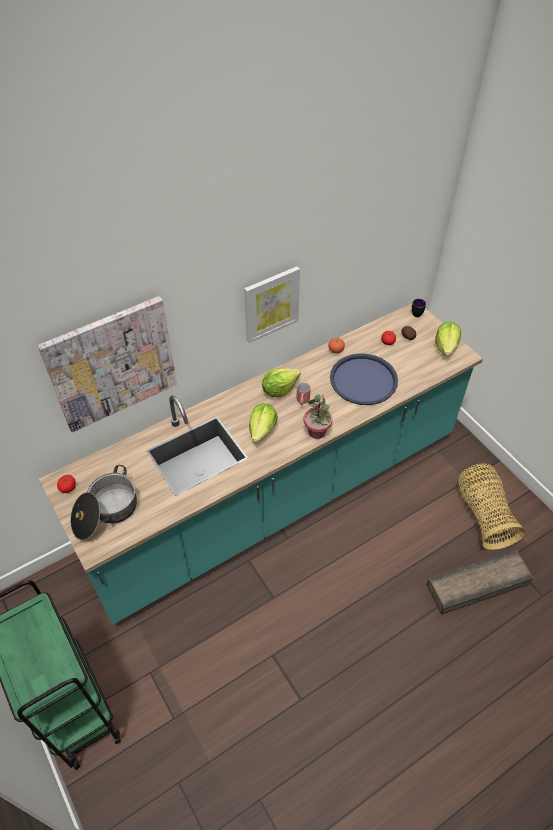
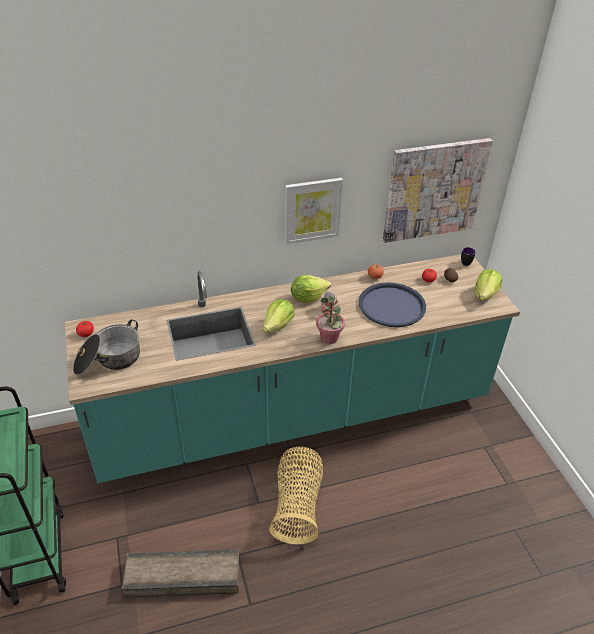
camera: 15 degrees right, 10 degrees down
picture [38,296,177,432] -> picture moved to [383,138,493,243]
crate [427,550,534,615] -> crate moved to [122,550,239,597]
basket [458,463,526,550] -> basket moved to [269,447,323,544]

